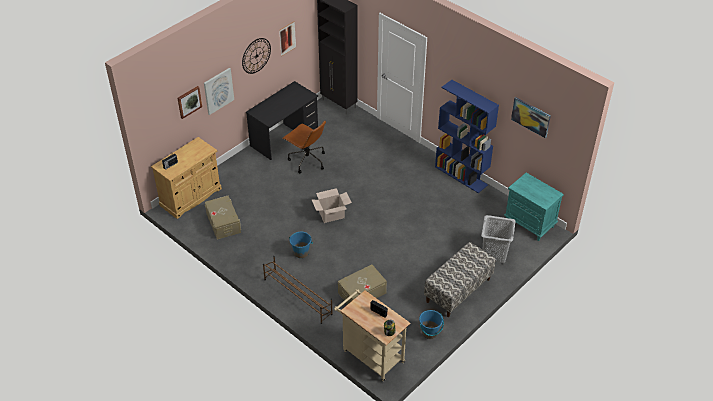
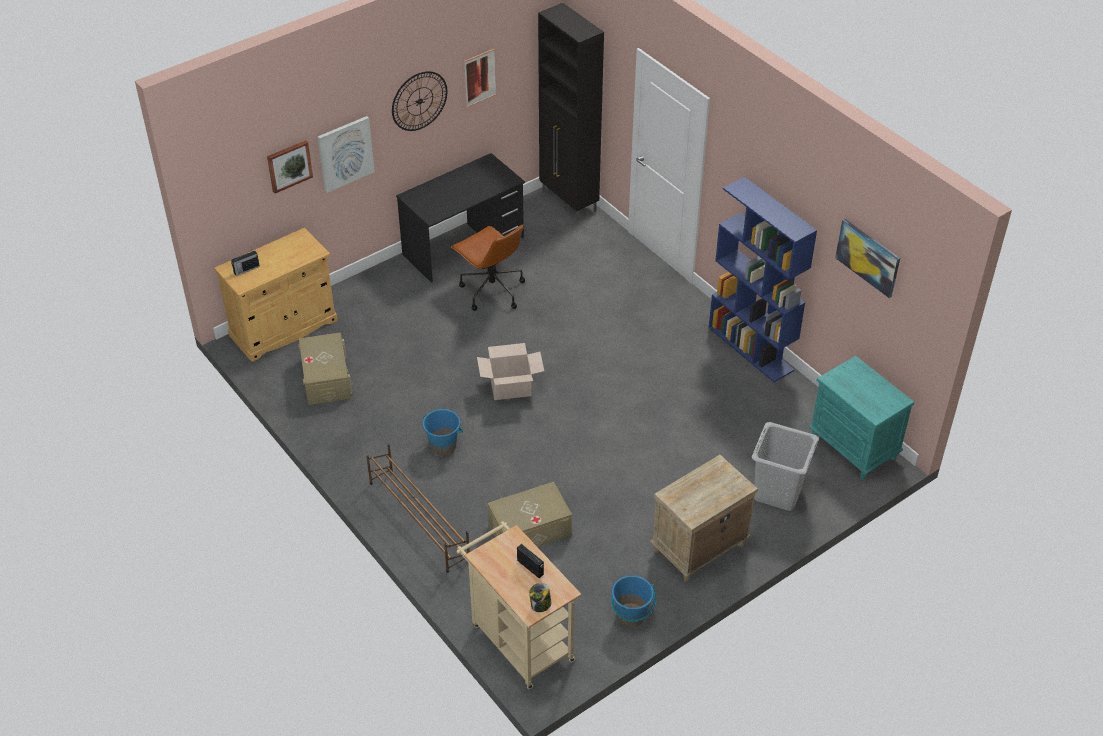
camera: 10 degrees right, 0 degrees up
bench [424,242,495,317] -> beige nightstand [650,455,758,582]

